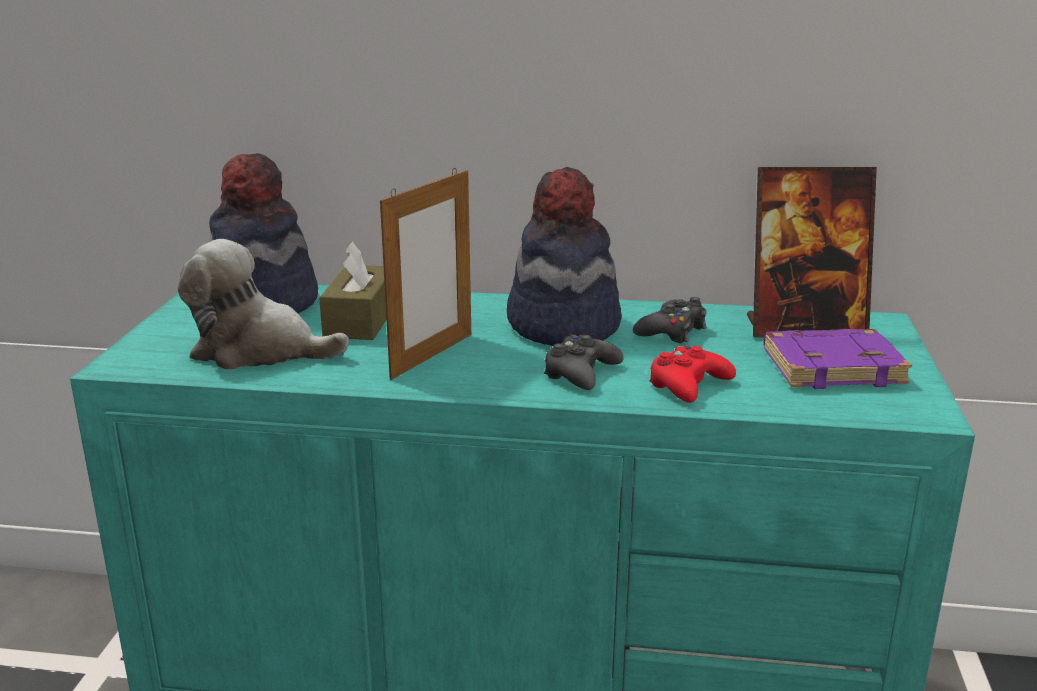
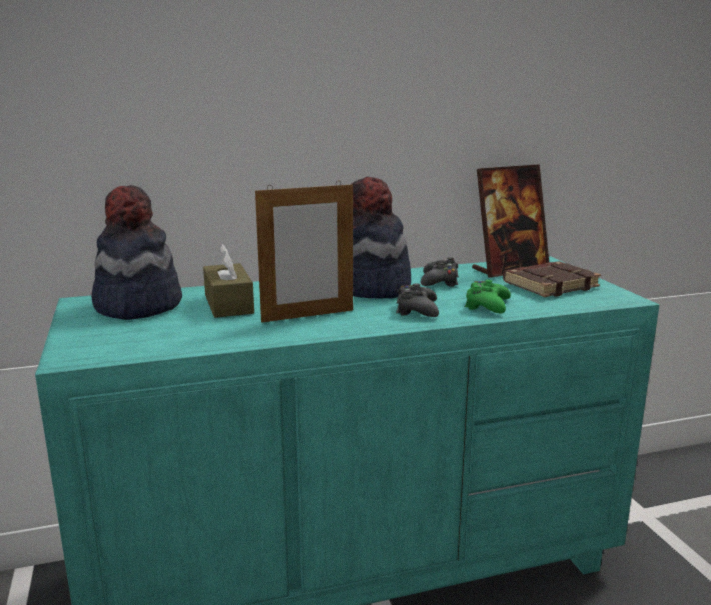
camera: 25 degrees left, 5 degrees down
plush toy [178,239,349,369] -> none
picture frame [380,168,471,380] -> picture frame turned 60 degrees clockwise [255,181,353,323]
red game controller [649,345,736,403] -> green game controller [464,280,511,313]
purple book [763,329,912,389] -> brown book [503,261,601,297]

